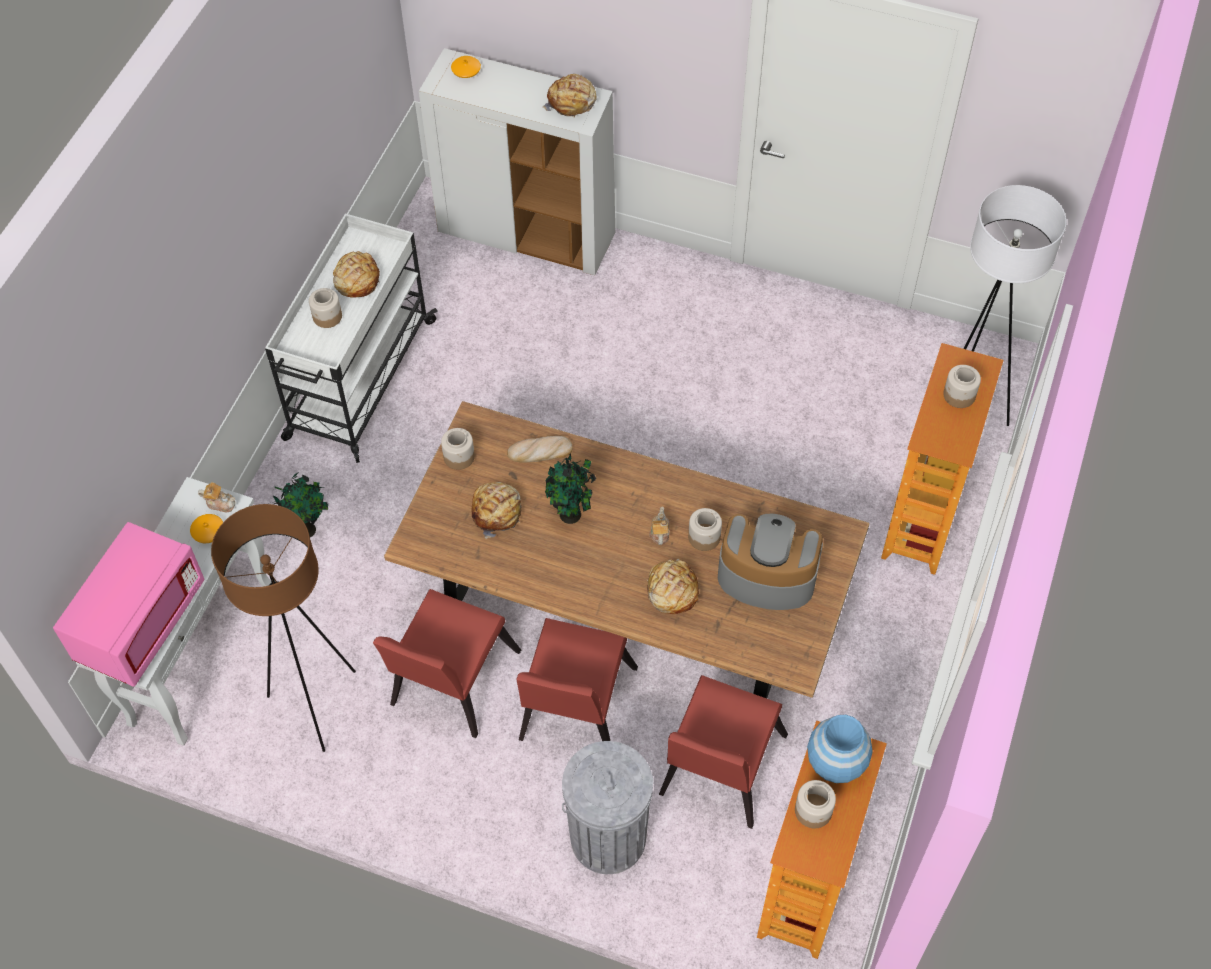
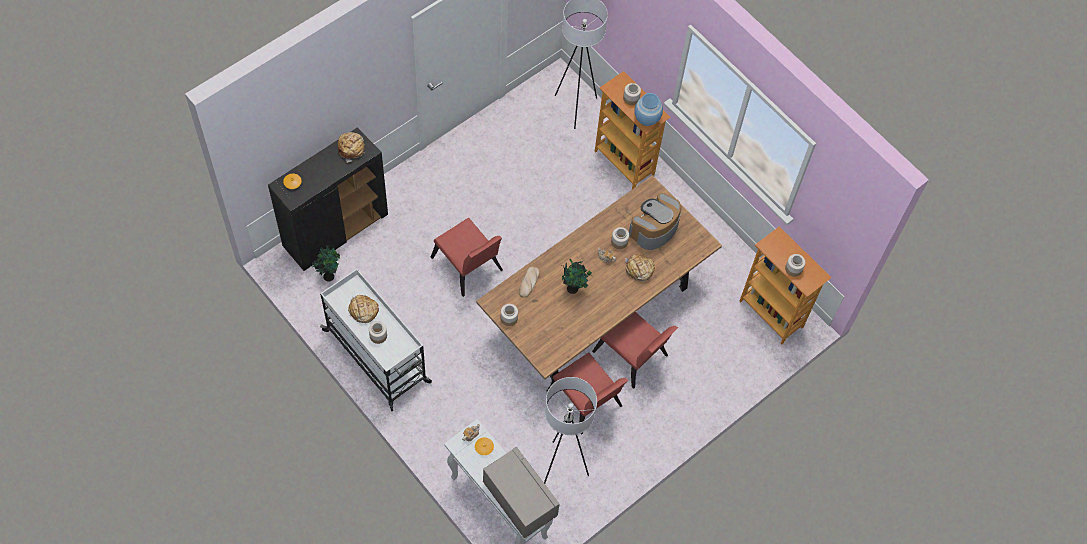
camera: 65 degrees left, 5 degrees up
pink microwave [53,522,204,687] -> grey microwave [483,447,559,538]
brown floor lamp [211,504,356,752] -> white floor lamp [544,377,597,484]
potted plant [268,472,328,537] -> potted plant moved to [312,245,340,282]
white cabinet [419,48,615,275] -> black cabinet [268,128,388,271]
bread [472,482,522,539] -> none
grey trash can [562,741,654,874] -> none
red chair [659,675,788,829] -> red chair moved to [431,217,503,297]
blue vase [807,715,873,783] -> blue vase moved to [634,93,663,126]

